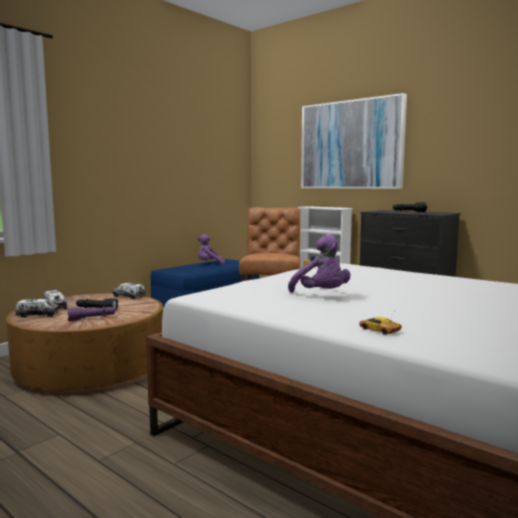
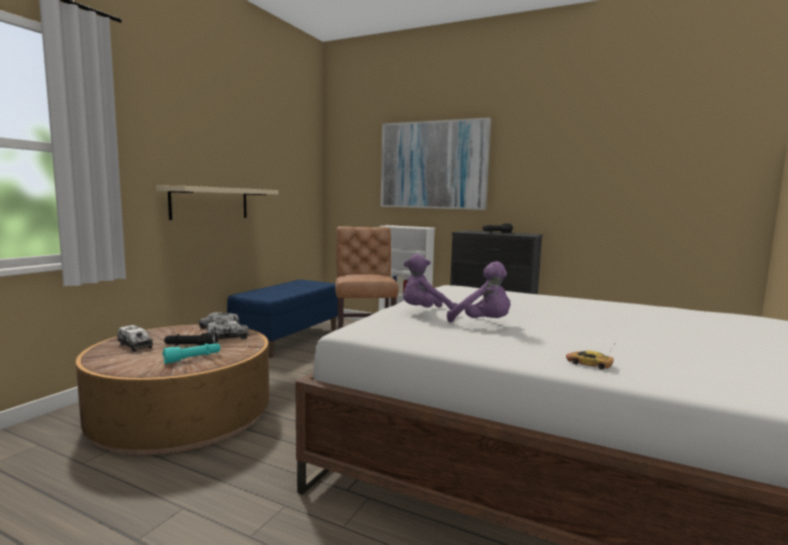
camera: 15 degrees left, 0 degrees up
toy truck [15,299,59,318] -> toy truck moved to [207,321,249,341]
purple flashlight [67,306,115,321] -> turquoise flashlight [163,343,220,364]
purple plush toy [198,234,225,265] -> purple plush toy moved to [403,254,458,310]
none -> beige shelf [156,186,279,220]

